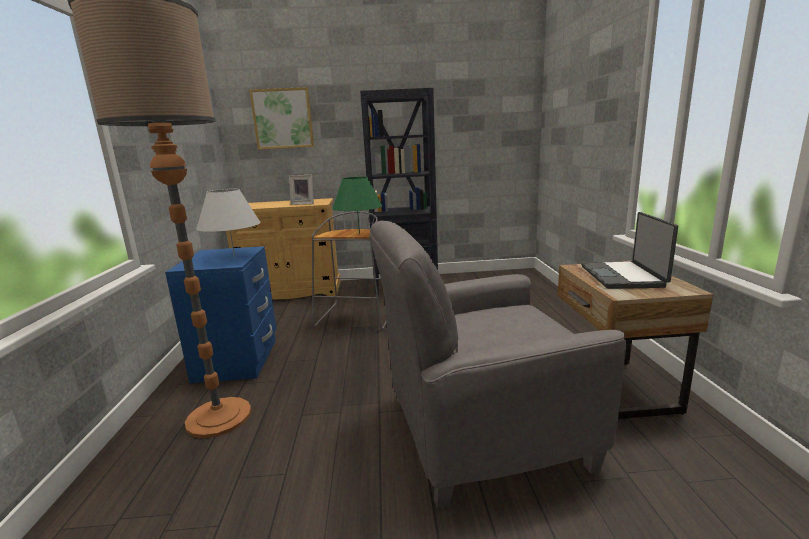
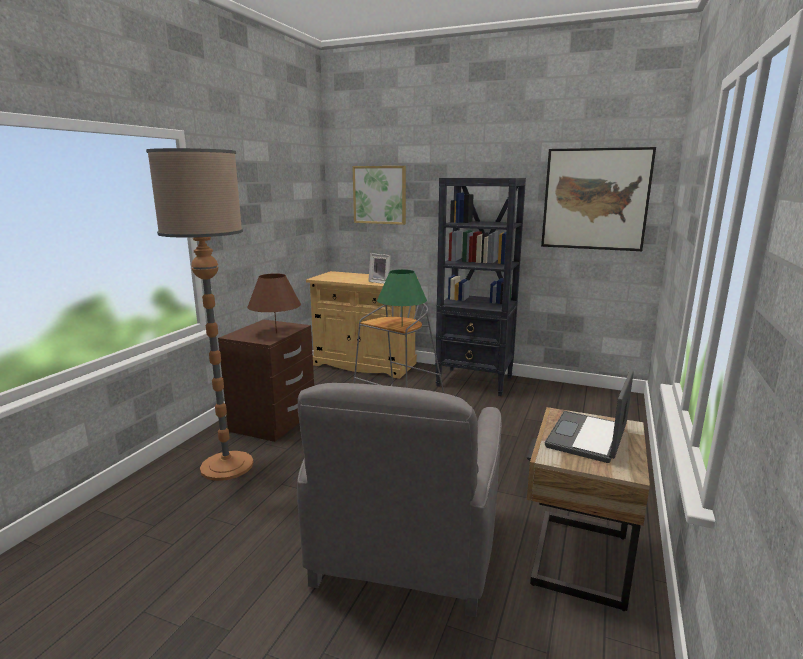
camera: 25 degrees right, 0 degrees up
blue nightstand [165,246,277,383] -> brown nightstand [218,319,314,442]
white table lamp [196,189,261,257] -> brown table lamp [247,274,301,333]
grey armchair [370,221,626,509] -> grey armchair turned 90 degrees counterclockwise [297,383,502,617]
none -> picture [541,147,656,251]

